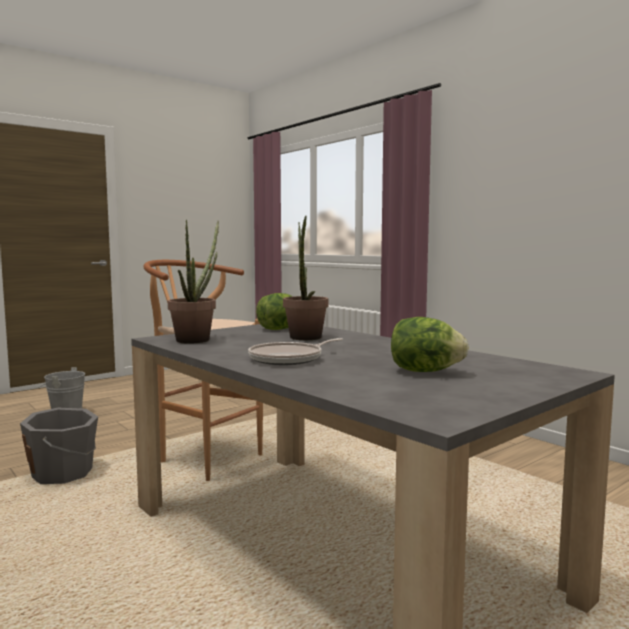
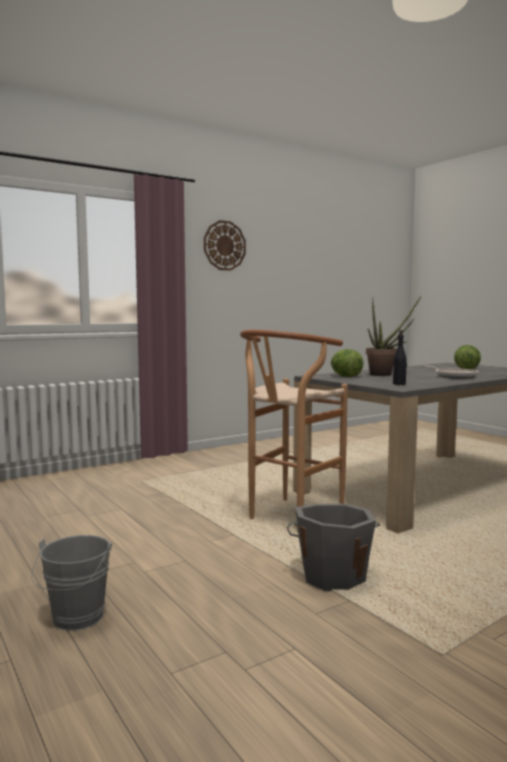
camera: 85 degrees left, 0 degrees up
potted plant [168,220,219,344] -> black bottle [393,330,407,385]
none -> wall clock [204,220,246,271]

